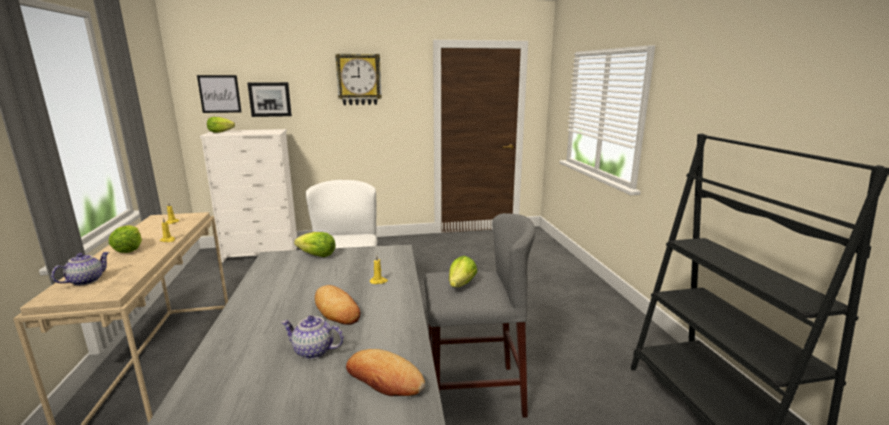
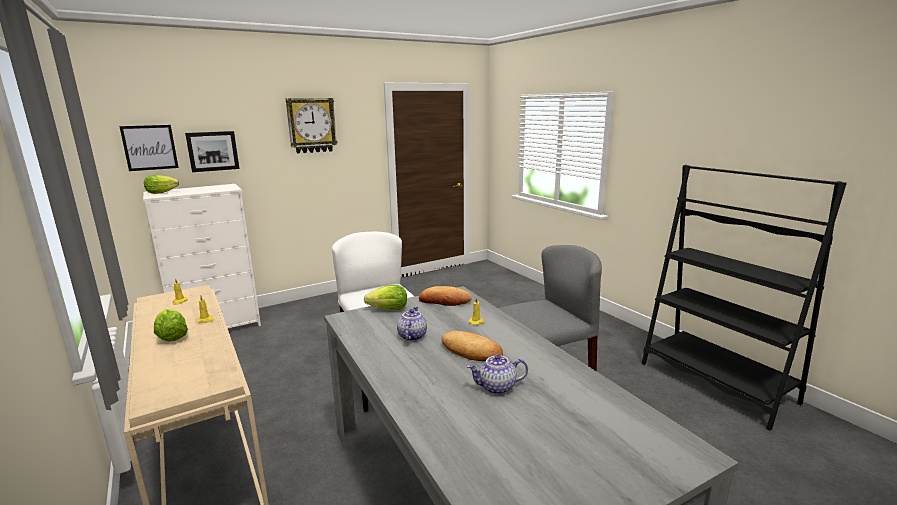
camera: 20 degrees left, 0 degrees up
teapot [51,252,109,286] -> teapot moved to [397,306,427,341]
bread [346,349,425,396] -> bread moved to [419,286,472,306]
lettuce [449,256,477,287] -> none

